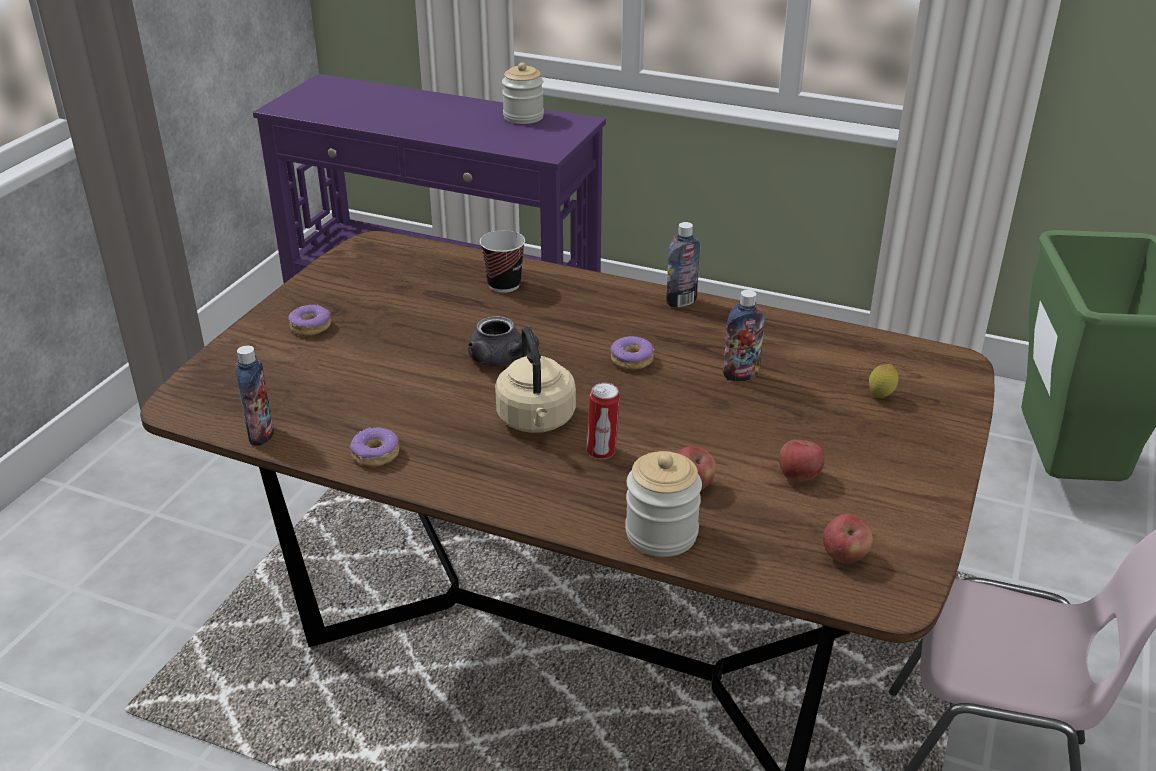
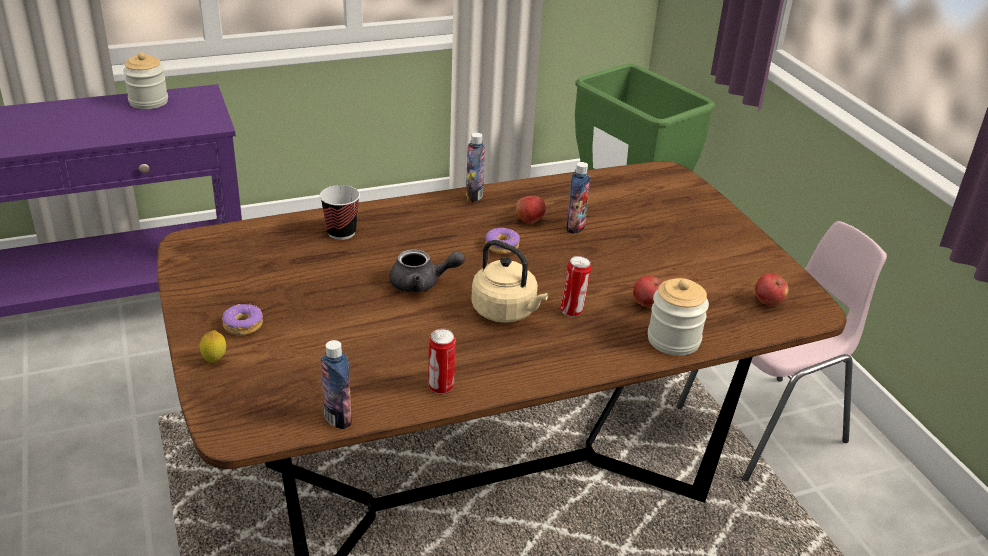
camera: 45 degrees left, 0 degrees up
donut [350,427,399,467] -> can [428,329,456,394]
apple [779,440,825,482] -> apple moved to [516,196,546,224]
lemon [869,364,899,398] -> lemon moved to [200,330,226,363]

